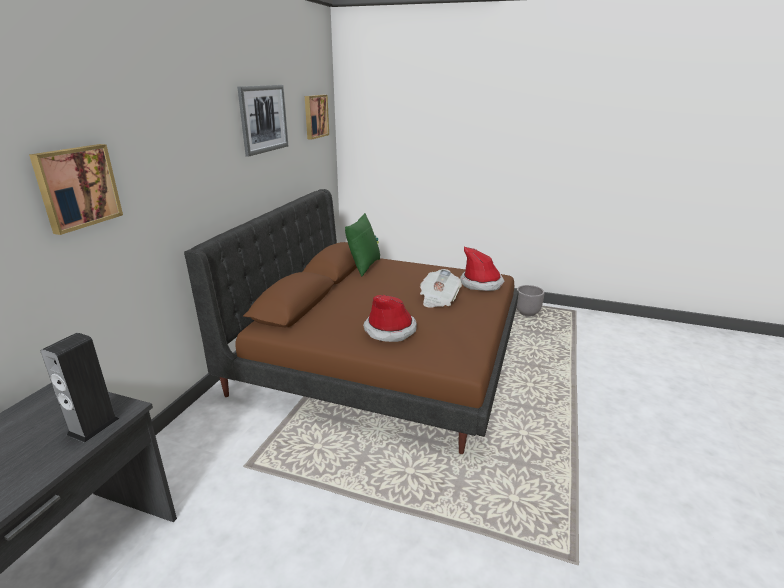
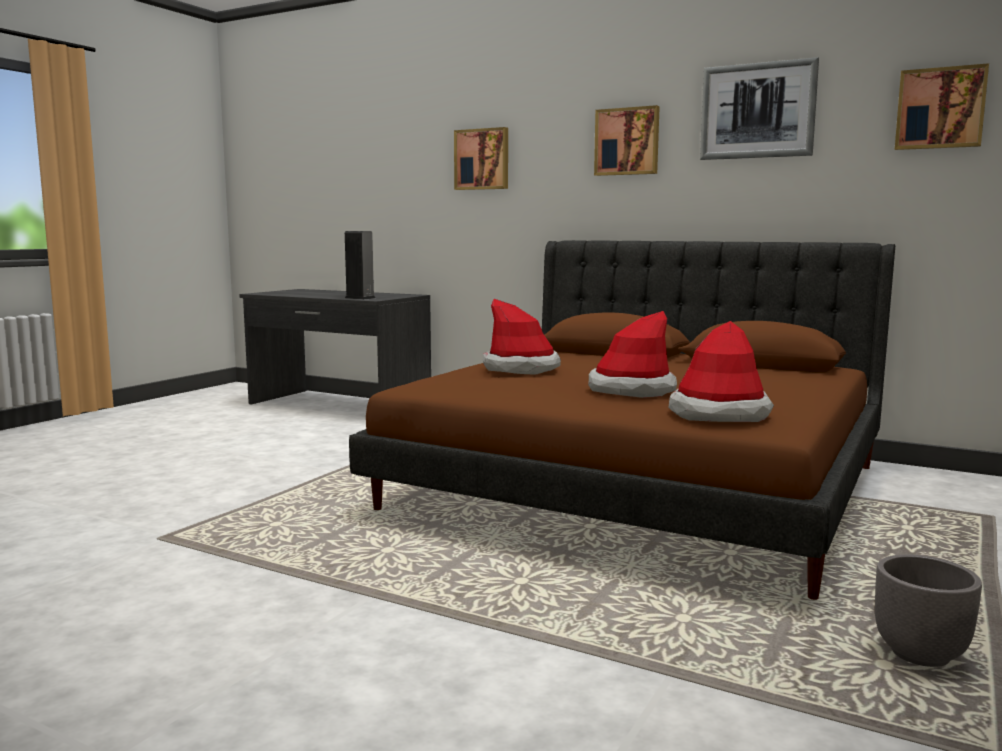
camera: 100 degrees right, 15 degrees down
green pillow [345,213,380,276] -> none
newspaper [420,269,462,308] -> hat [588,311,677,398]
none -> picture [594,105,660,176]

